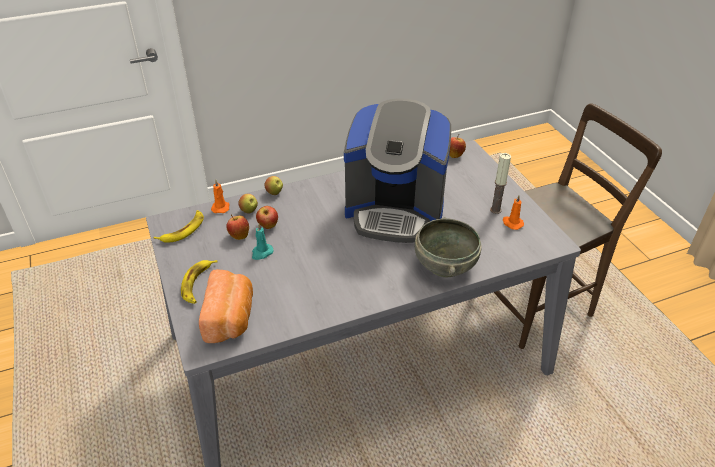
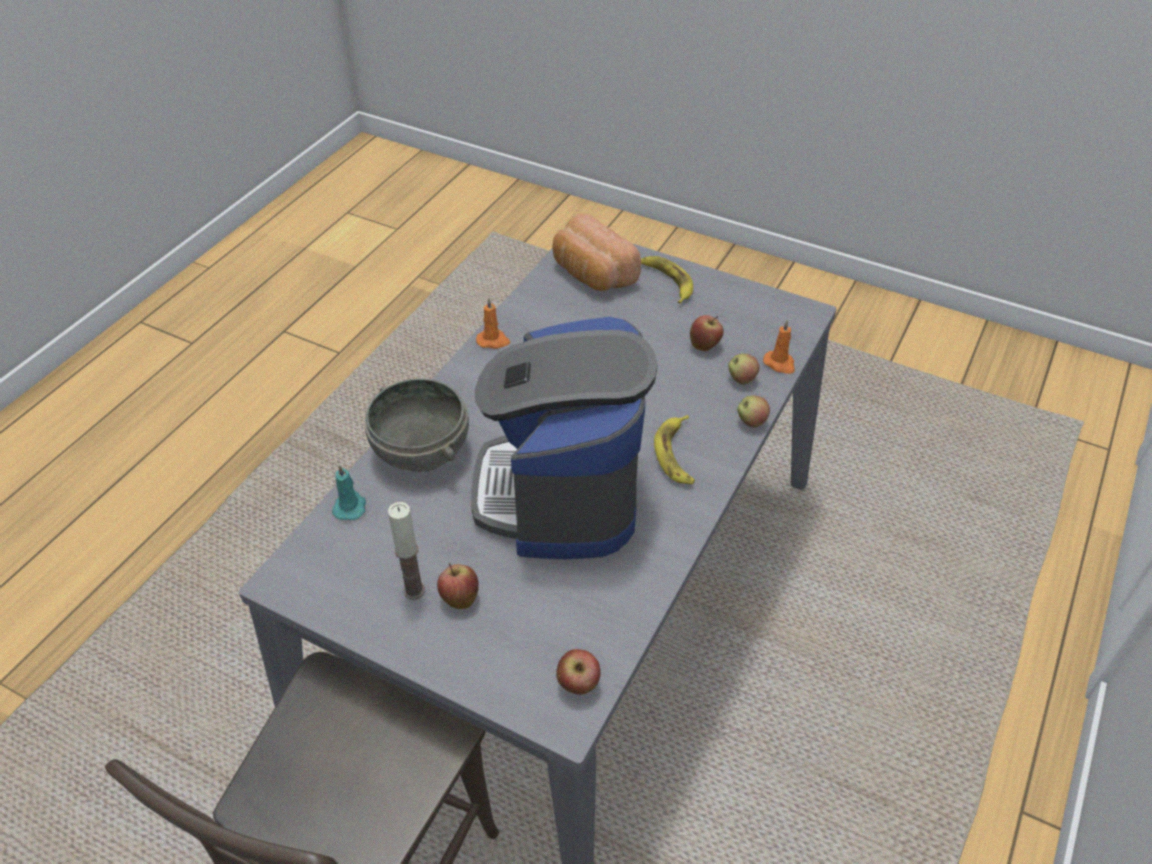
camera: 140 degrees right, 5 degrees up
banana [154,210,204,243] -> banana moved to [654,415,695,484]
turquoise candle [252,224,273,260] -> turquoise candle moved to [332,465,366,520]
apple [256,206,278,229] -> apple moved to [437,563,479,609]
coffee machine [344,98,451,243] -> coffee machine turned 60 degrees counterclockwise [471,317,658,559]
orange candle [503,196,524,230] -> orange candle moved to [476,298,510,349]

